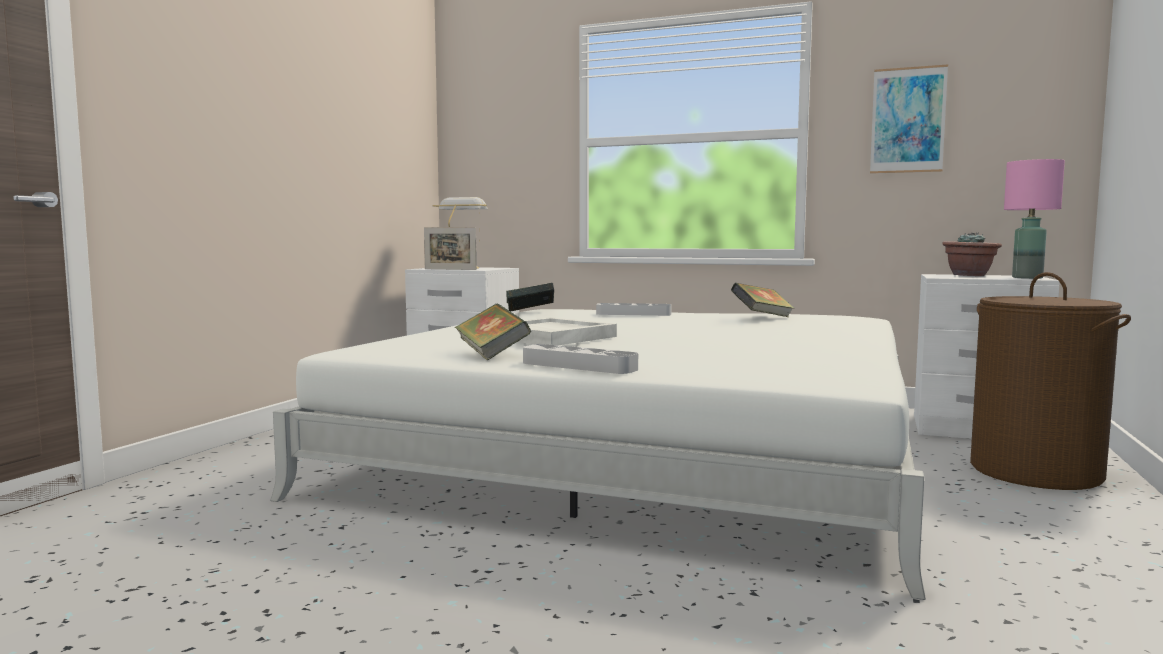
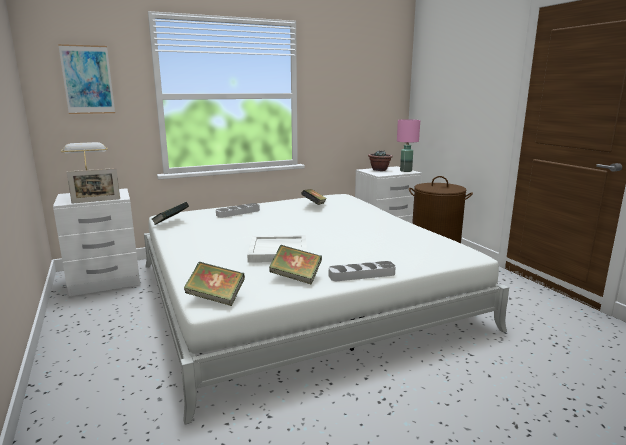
camera: 45 degrees left, 10 degrees up
picture [870,64,948,174] -> picture moved to [58,44,115,114]
none -> book [184,262,245,306]

